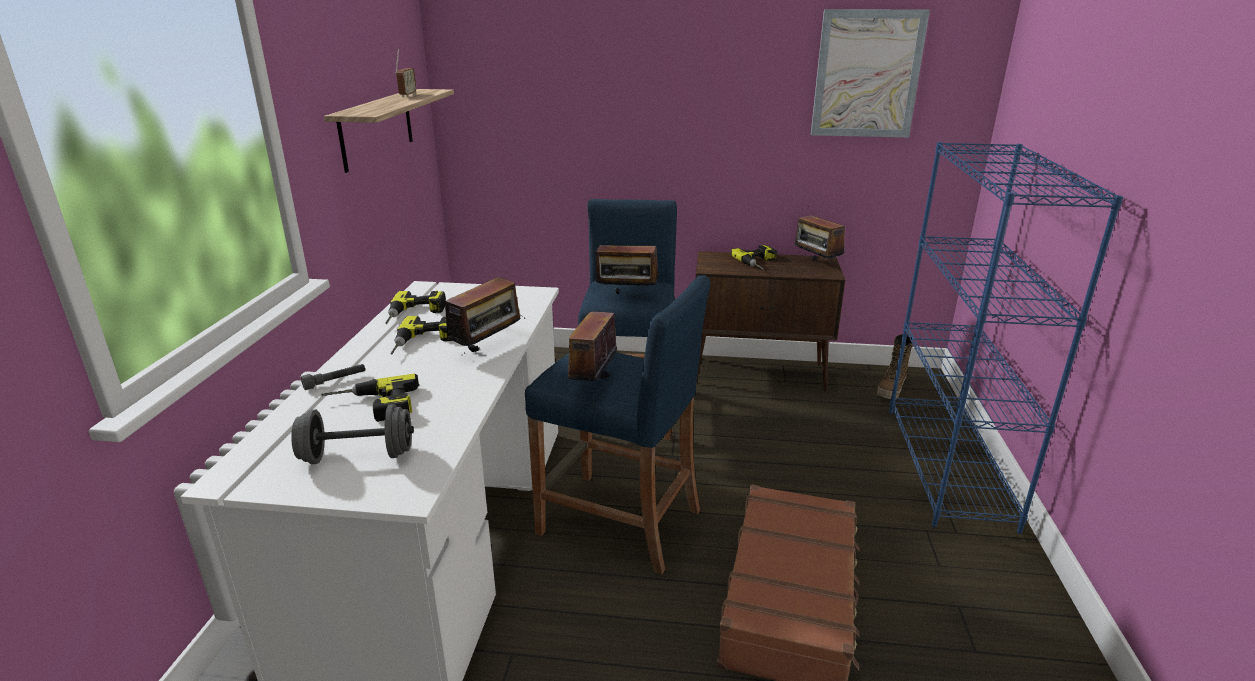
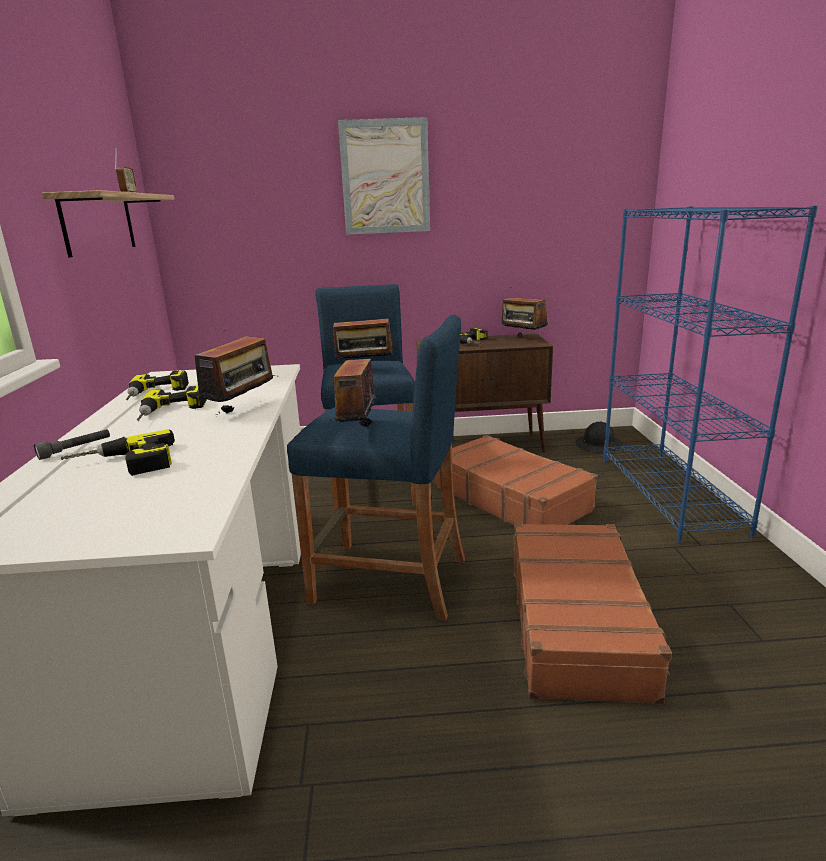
camera: 10 degrees left, 5 degrees down
grey dumbbell [291,404,414,464] -> none
picture [811,9,930,138] -> picture moved to [338,117,430,235]
boot [877,332,914,399] -> black hard hat [576,421,623,453]
none -> brown suitcase [434,435,598,525]

